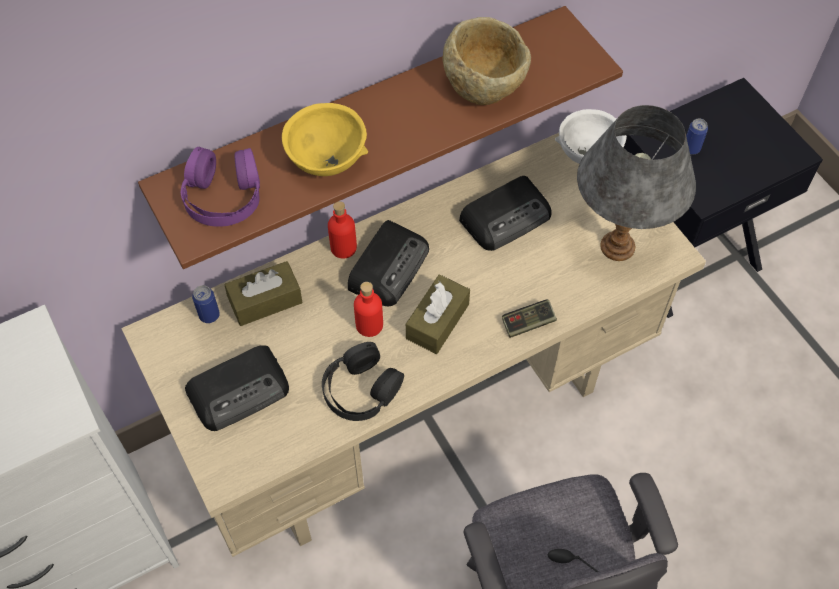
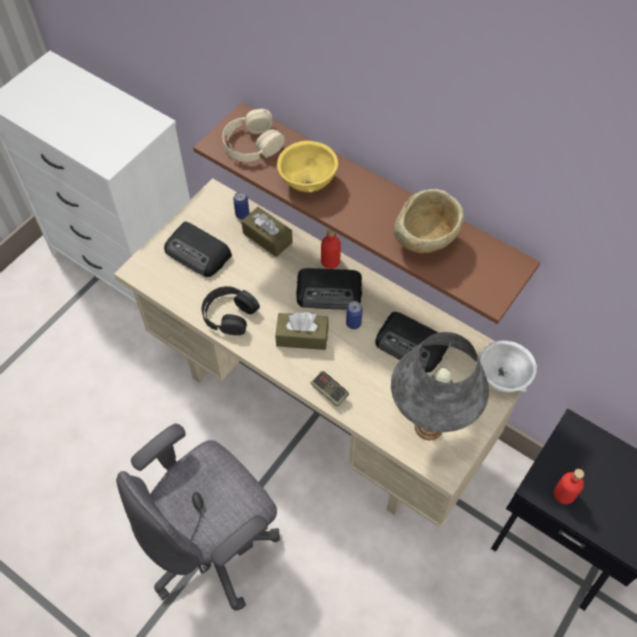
camera: 65 degrees right, 0 degrees up
purple headphones [181,147,260,227] -> beige headphones [222,109,285,162]
red bottle [354,282,383,337] -> red bottle moved to [554,469,584,504]
can [686,119,708,155] -> can moved to [346,301,363,329]

